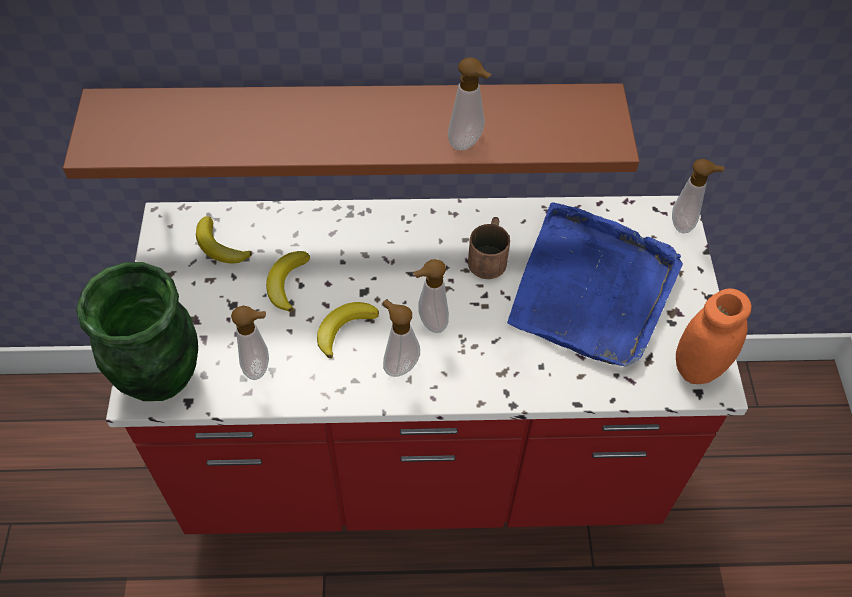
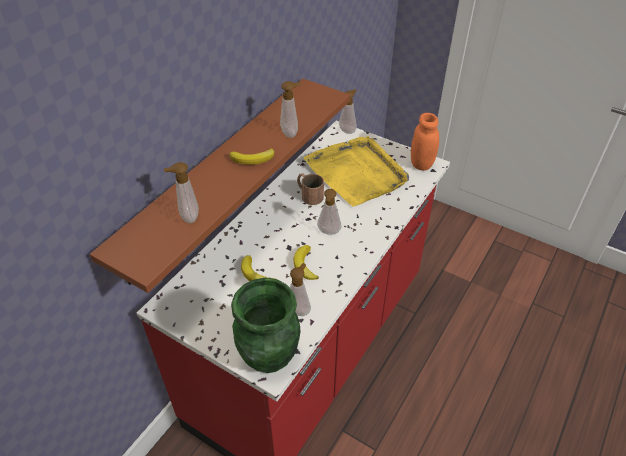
camera: 55 degrees left, 10 degrees down
banana [196,216,252,264] -> banana moved to [230,148,274,164]
soap dispenser [383,299,420,377] -> soap dispenser moved to [164,162,199,223]
blue tray [507,202,683,367] -> yellow tray [304,136,409,207]

